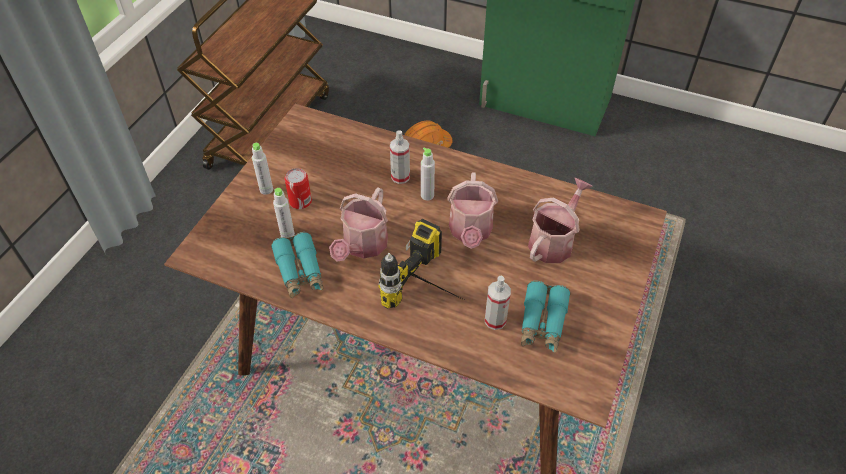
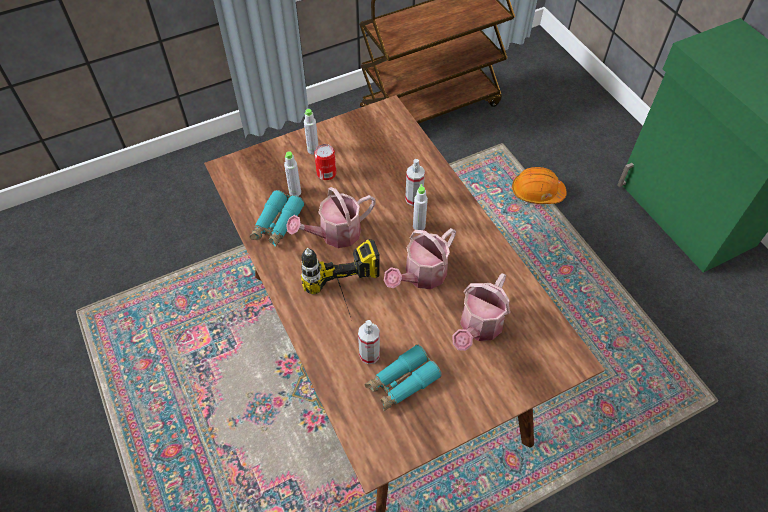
camera: 40 degrees right, 5 degrees up
watering can [528,178,593,263] -> watering can turned 135 degrees clockwise [453,273,511,351]

